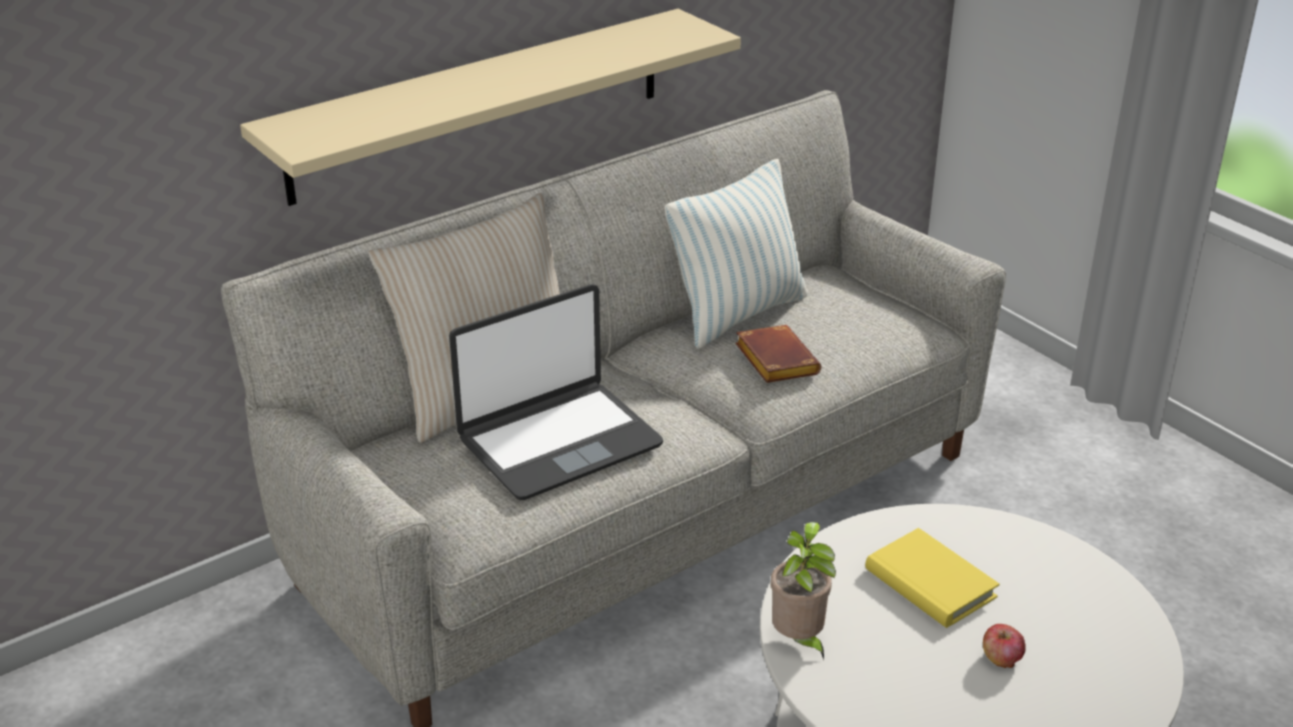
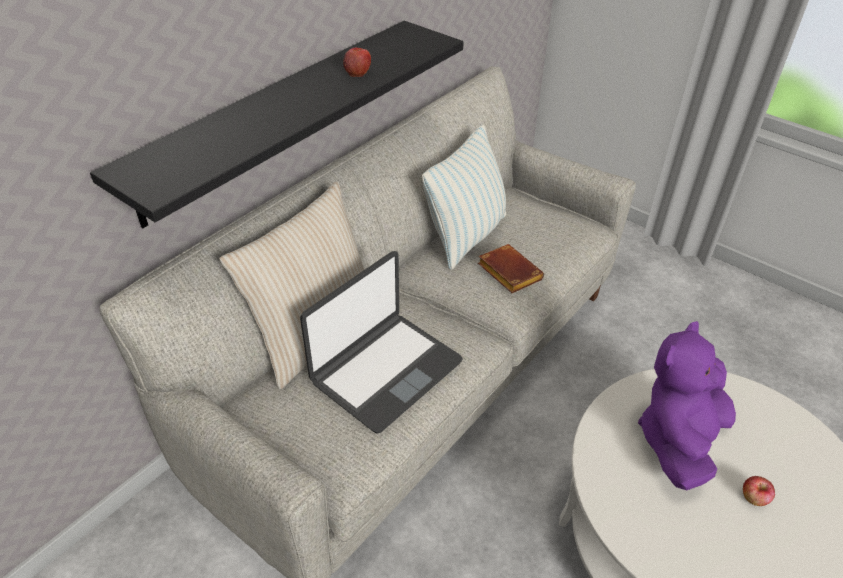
camera: 15 degrees left, 10 degrees up
beige shelf [240,9,741,206] -> black shelf [90,21,464,228]
potted plant [771,522,836,659] -> none
yellow book [865,528,1000,628] -> purple plush toy [638,321,736,490]
none -> apple [343,48,371,77]

